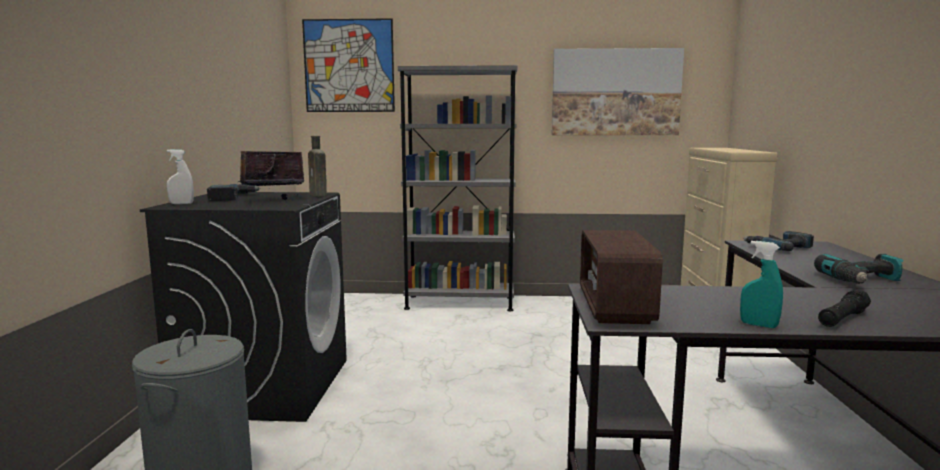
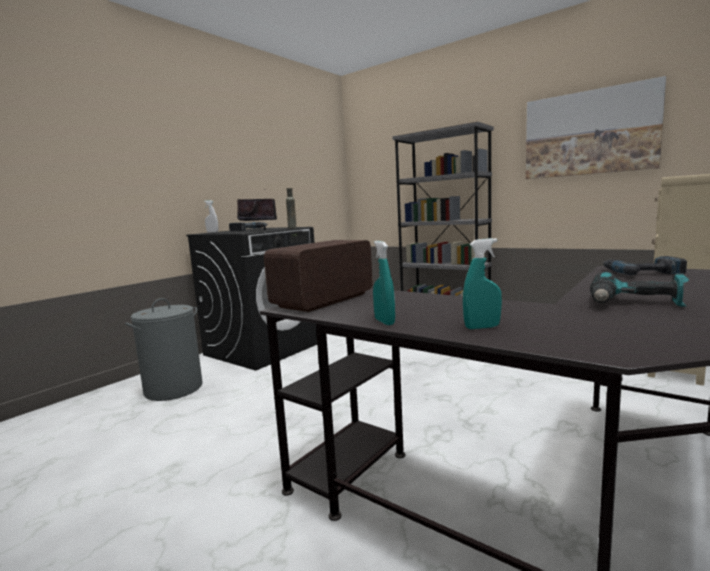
camera: 35 degrees right, 0 degrees up
picture [302,18,395,112] -> none
black flashlight [818,290,871,327] -> turquoise spray bottle [463,238,502,329]

